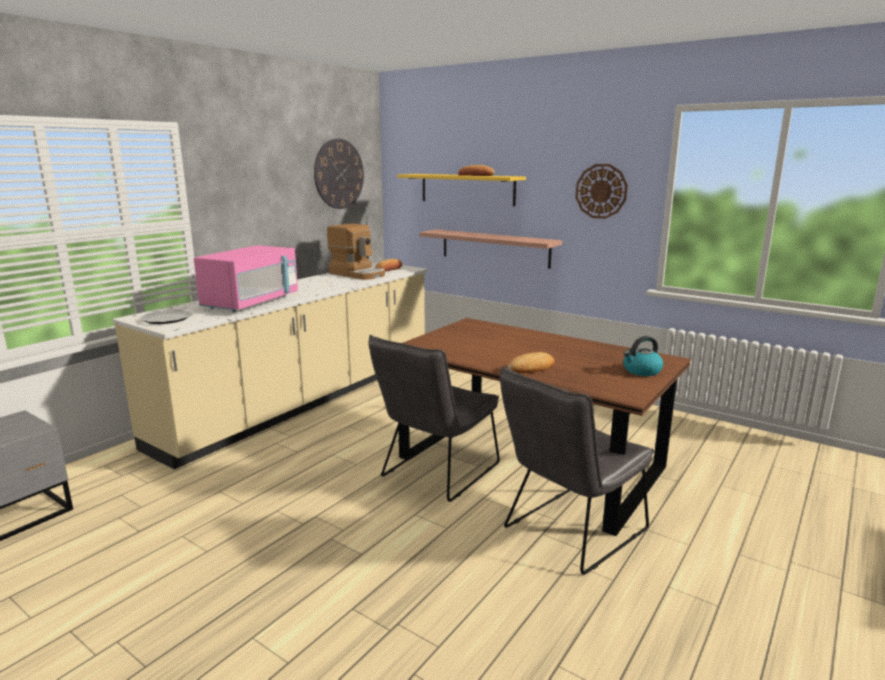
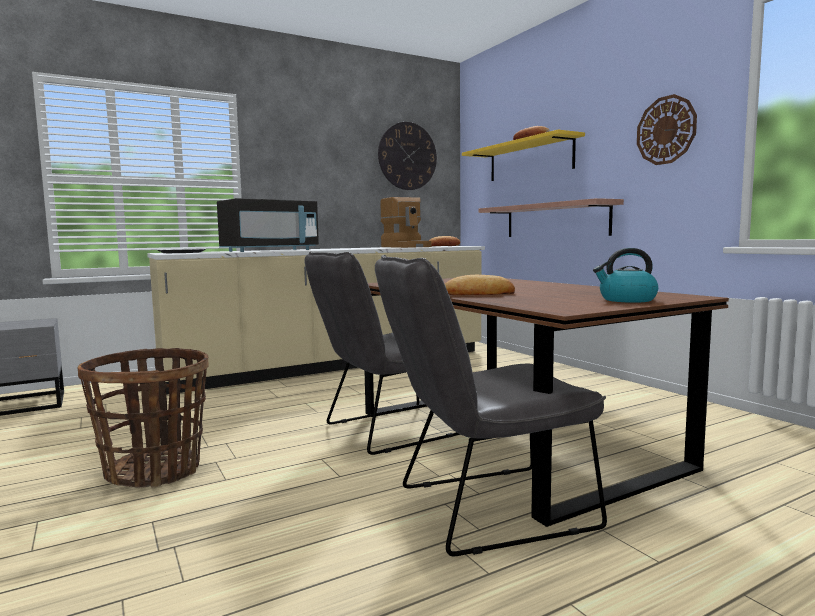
camera: 25 degrees right, 10 degrees down
pink microwave [194,245,298,312] -> black microwave [217,198,319,252]
none -> basket [77,348,209,488]

